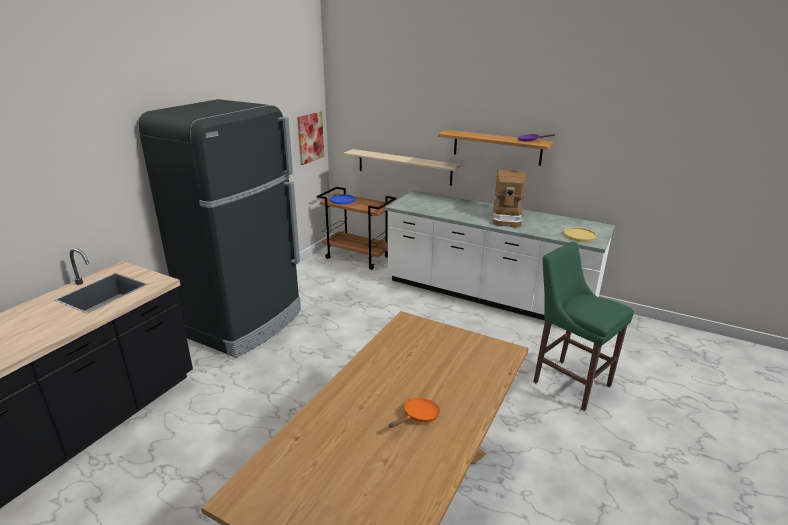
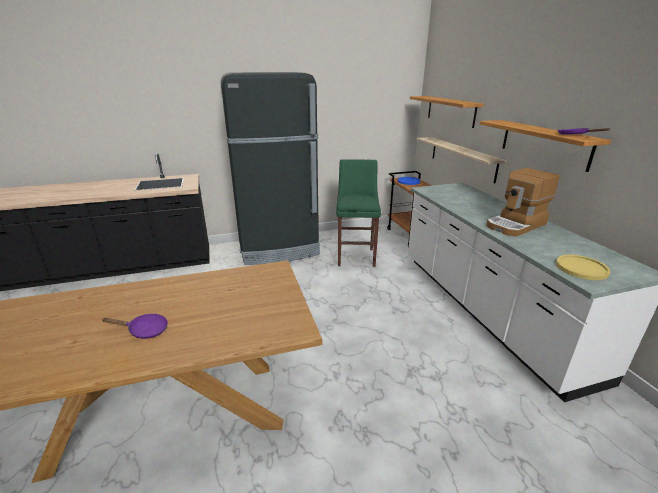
camera: 45 degrees right, 0 degrees up
picture [297,111,324,165] -> none
orange frying pan [388,397,440,428] -> purple frying pan [102,314,168,339]
green stool [533,242,634,411] -> green stool moved to [336,159,381,267]
none -> shelf [410,96,484,128]

